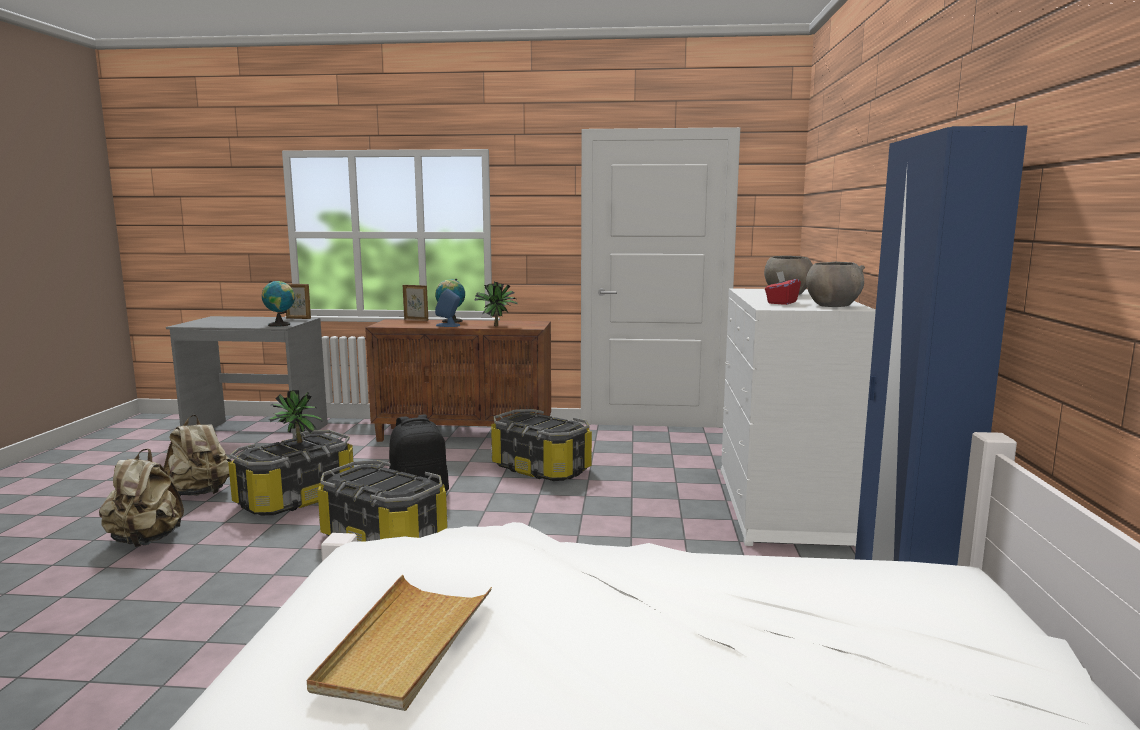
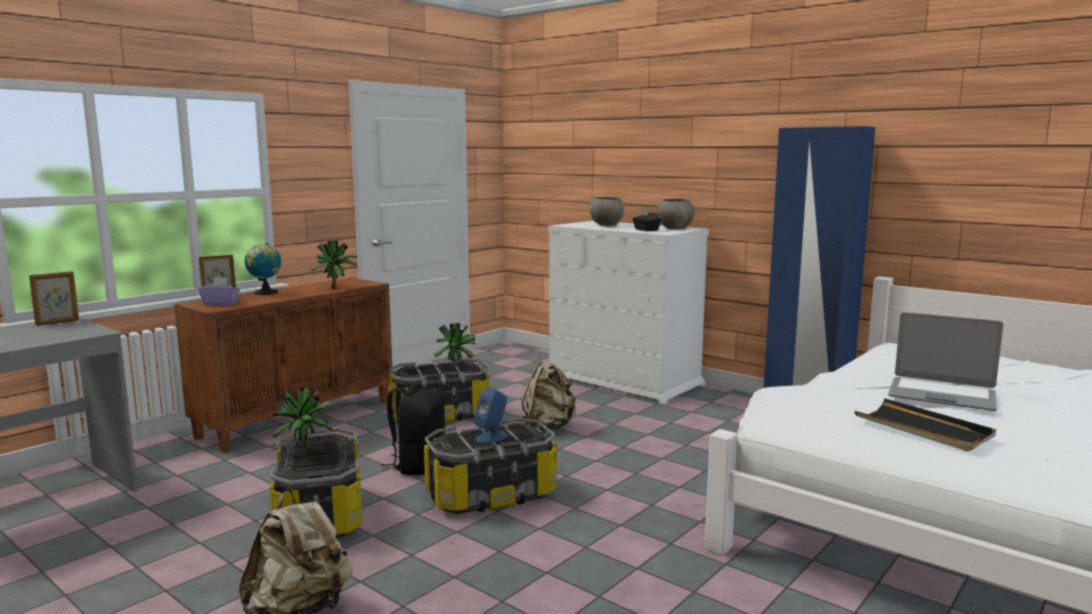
camera: 55 degrees left, 0 degrees up
beige backpack [163,415,232,496] -> beige backpack moved to [521,356,576,431]
globe [262,281,295,327] -> none
beige tray [307,575,492,711] -> black tray [855,398,996,452]
blue speaker [435,289,460,327] -> blue speaker moved to [474,387,508,443]
red tissue box [765,271,801,305] -> black tissue box [633,208,661,231]
none -> purple tissue box [198,277,240,305]
none -> potted plant [434,323,475,370]
none -> laptop [888,312,1003,411]

